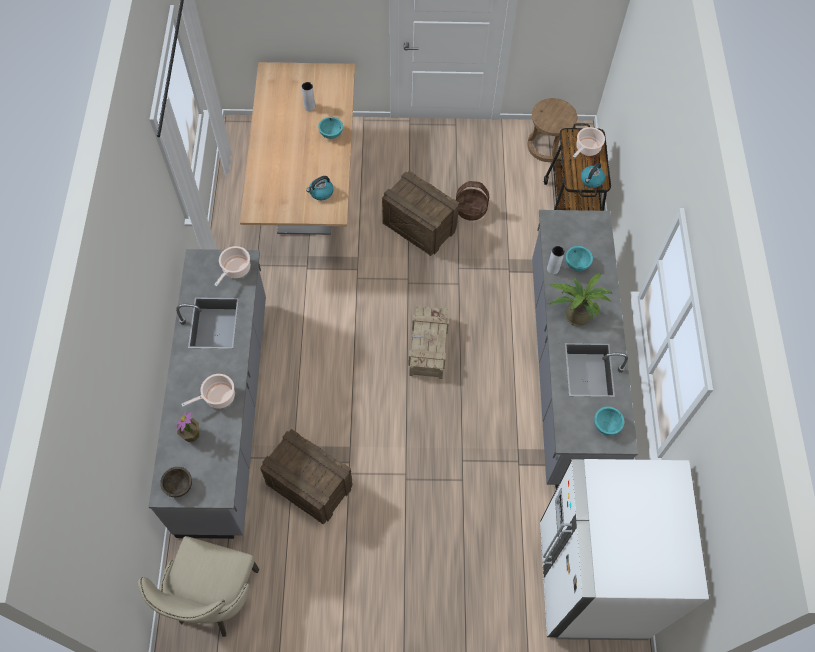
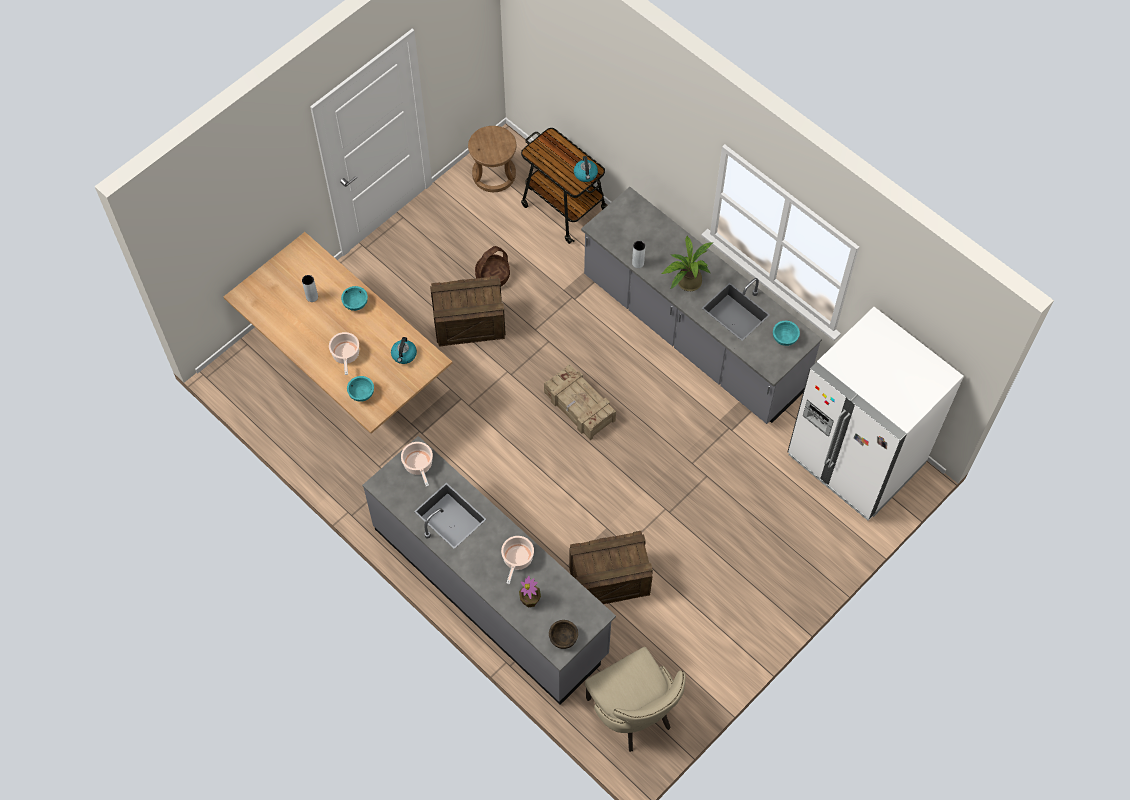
camera: 45 degrees left, 0 degrees up
turquoise bowl [566,246,593,271] -> turquoise bowl moved to [347,376,374,402]
cooking pot [573,127,605,158] -> cooking pot moved to [329,332,359,375]

